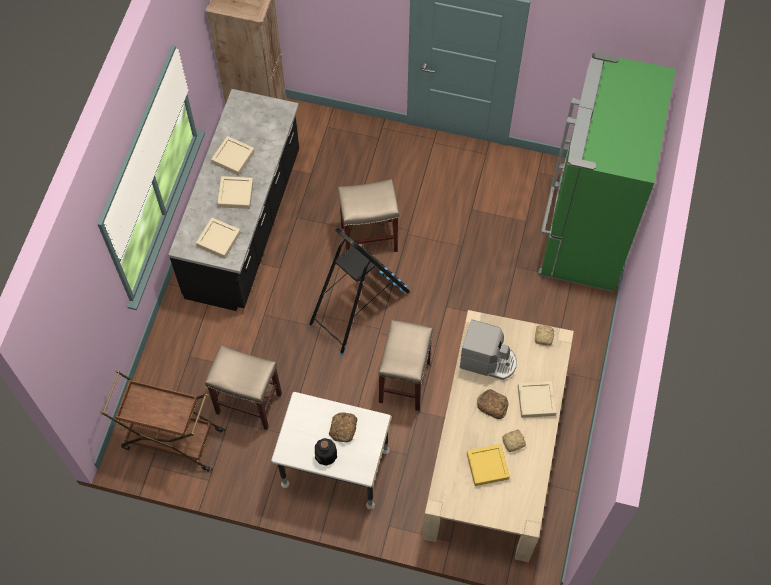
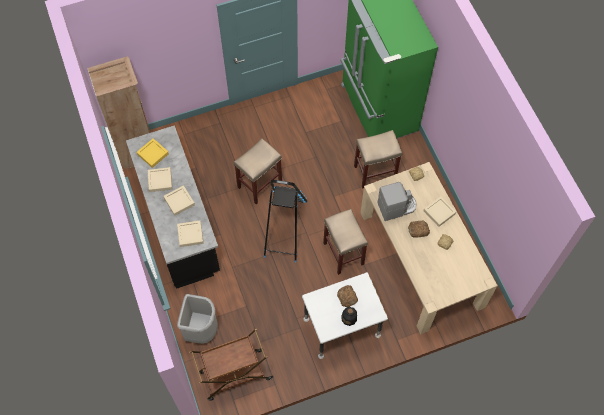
camera: 35 degrees left, 0 degrees up
beige stool [205,345,282,430] -> beige stool moved to [354,130,402,189]
yellow tray [467,444,510,486] -> yellow tray moved to [137,138,169,168]
none -> grey trash can [177,294,218,344]

